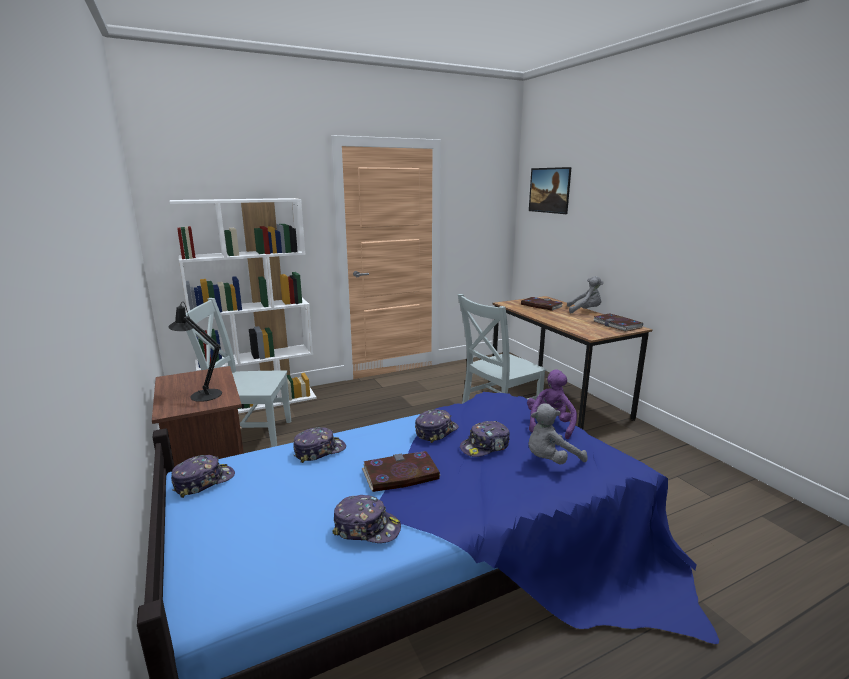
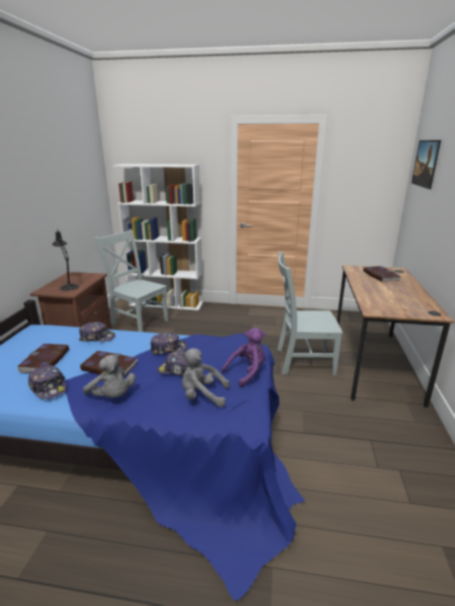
camera: 35 degrees right, 5 degrees up
cap [171,455,235,498] -> none
grey plush toy [567,276,604,314] -> grey plush toy moved to [83,355,136,398]
book [593,314,643,331] -> book moved to [17,344,69,373]

